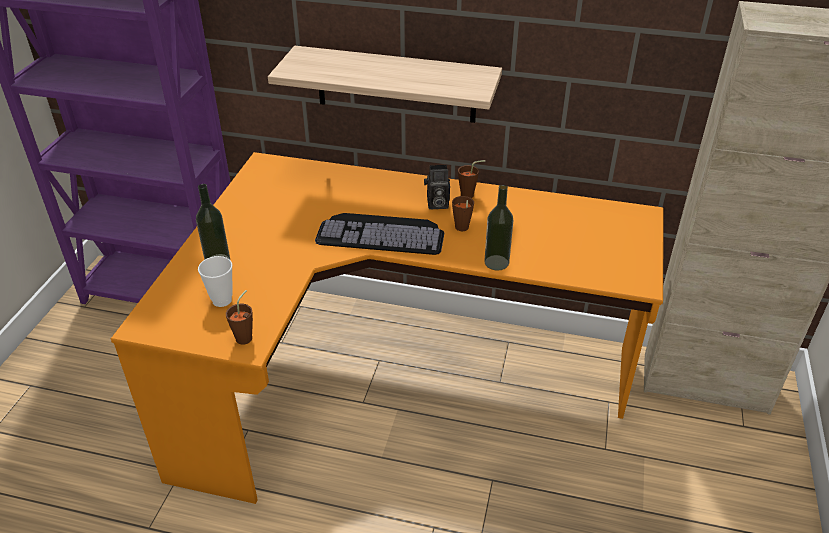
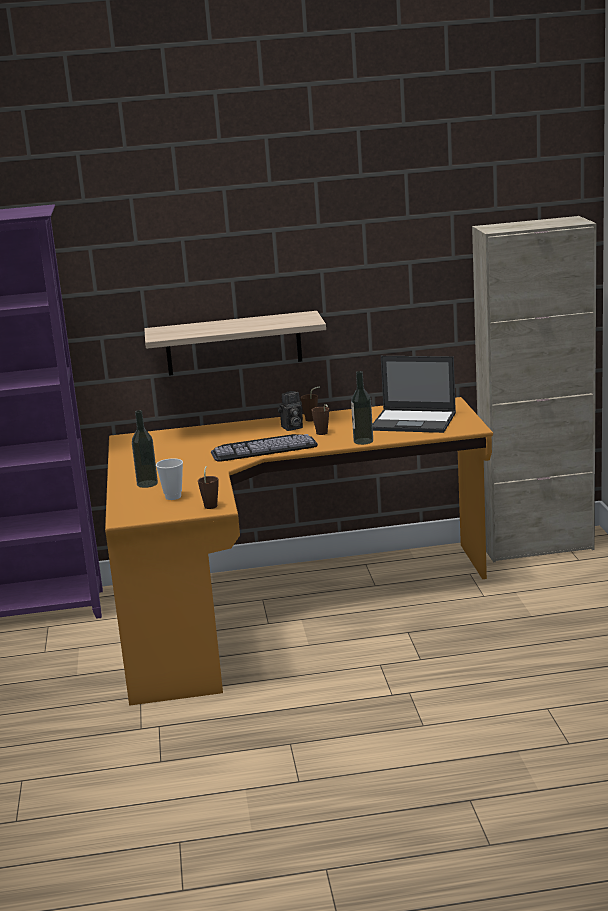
camera: 20 degrees left, 20 degrees down
none -> laptop [373,356,456,433]

